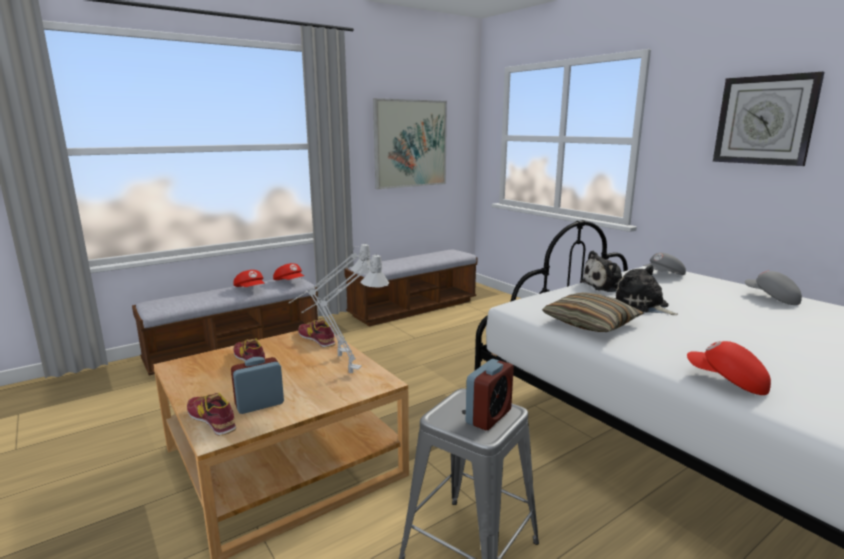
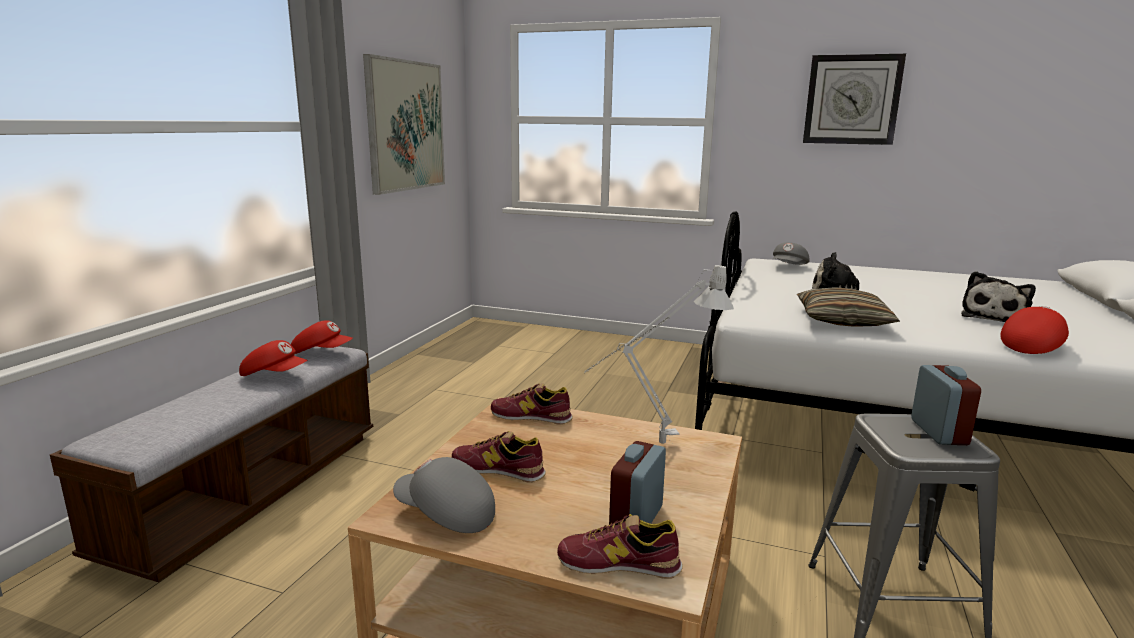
camera: 35 degrees left, 0 degrees up
grey table lamp [288,244,371,356] -> none
bench [344,250,478,326] -> none
plush toy [580,251,622,292] -> plush toy moved to [961,271,1036,322]
red cap [687,341,771,395] -> red cap turned 135 degrees clockwise [1000,306,1069,354]
grey cap [745,271,802,305] -> grey cap moved to [393,457,495,533]

